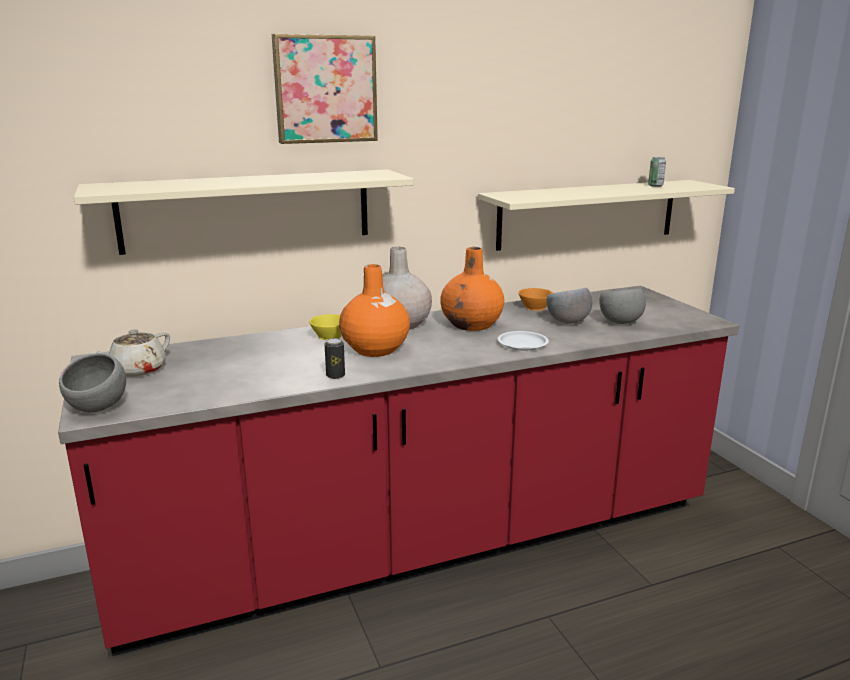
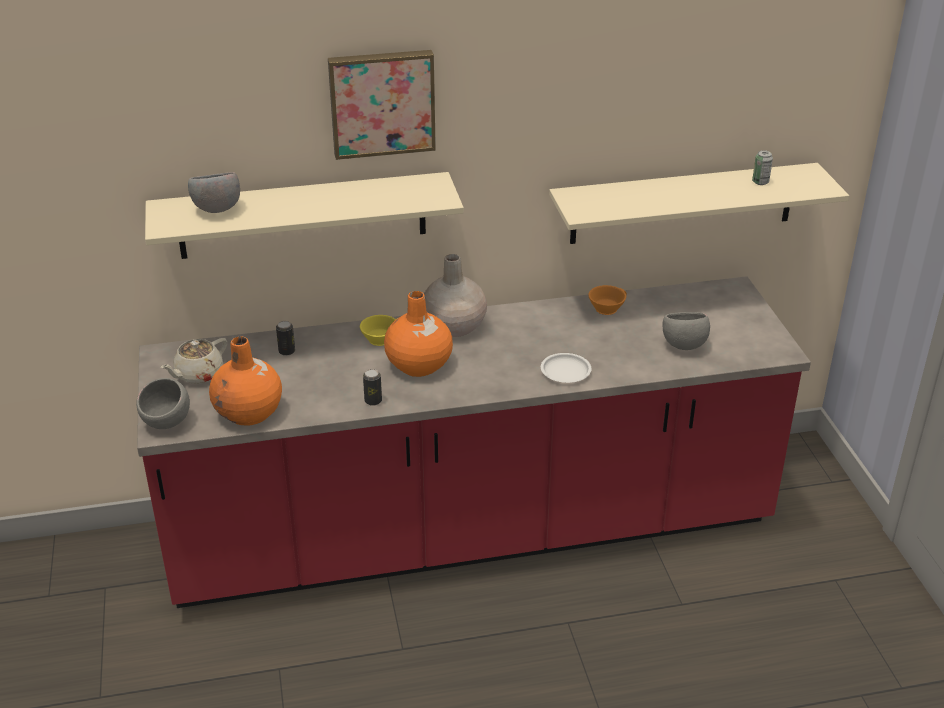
camera: 10 degrees right, 15 degrees up
orange vase [440,247,504,331] -> orange vase moved to [209,336,282,425]
grey bowl [547,288,592,324] -> grey bowl moved to [188,172,240,213]
none -> can [276,321,295,356]

